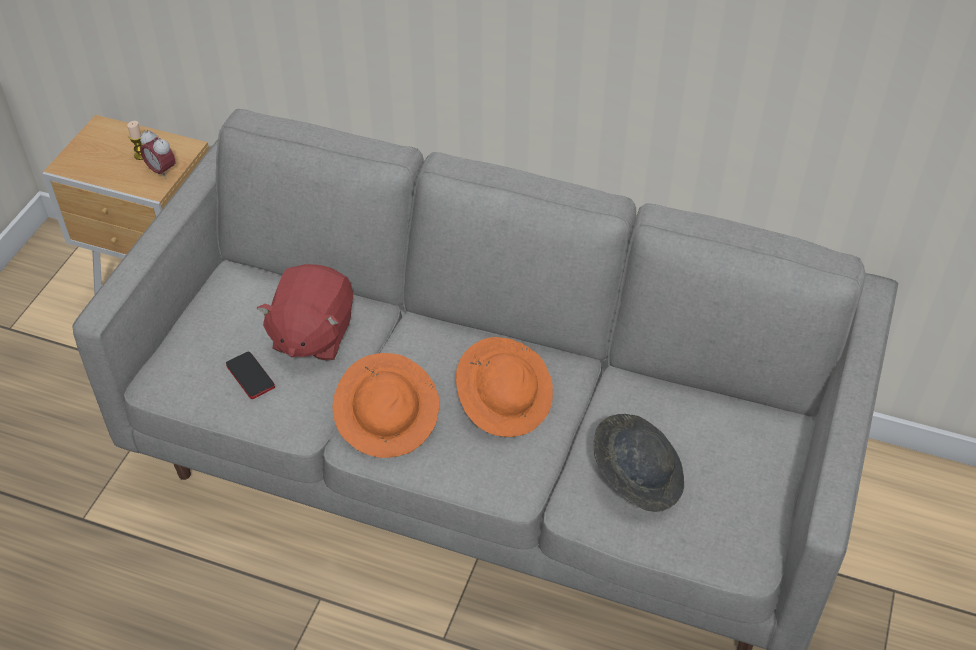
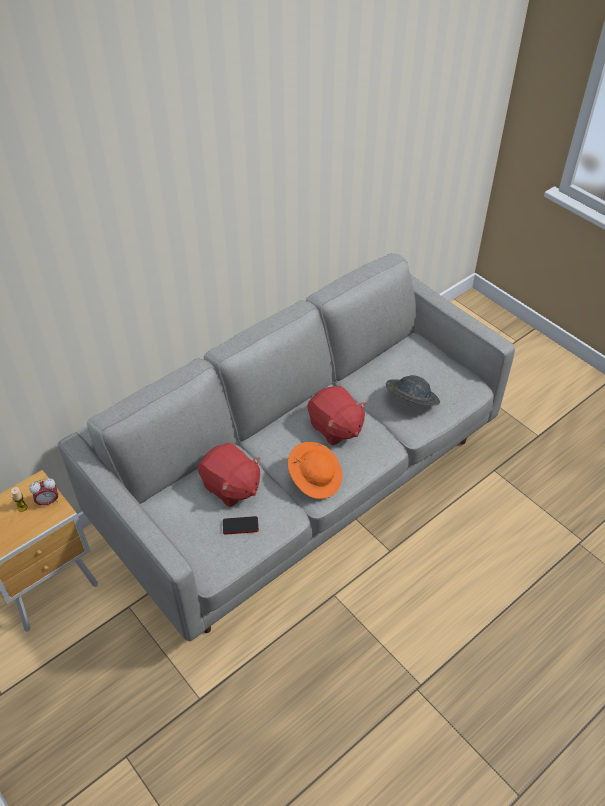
camera: 60 degrees left, 0 degrees up
orange hat [456,337,553,437] -> red plush toy [307,386,367,445]

